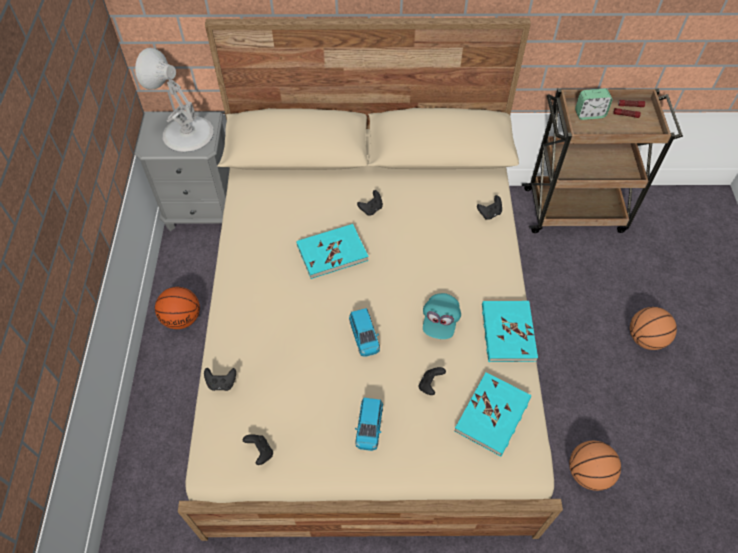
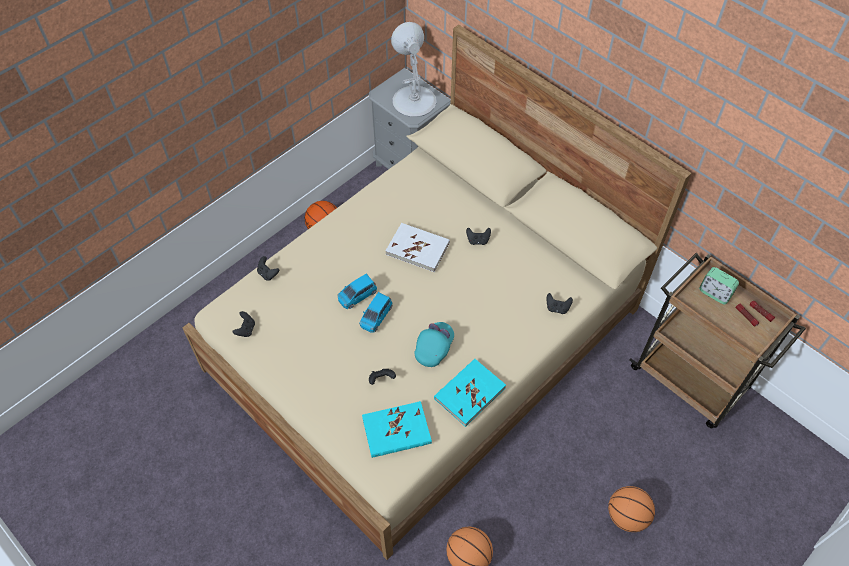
camera: 45 degrees right, 0 degrees up
turquoise book [296,224,369,279] -> white book [386,223,450,272]
blue toy car [355,398,383,451] -> blue toy car moved to [337,274,377,309]
turquoise cap [423,293,461,339] -> turquoise cap turned 150 degrees clockwise [414,322,454,367]

